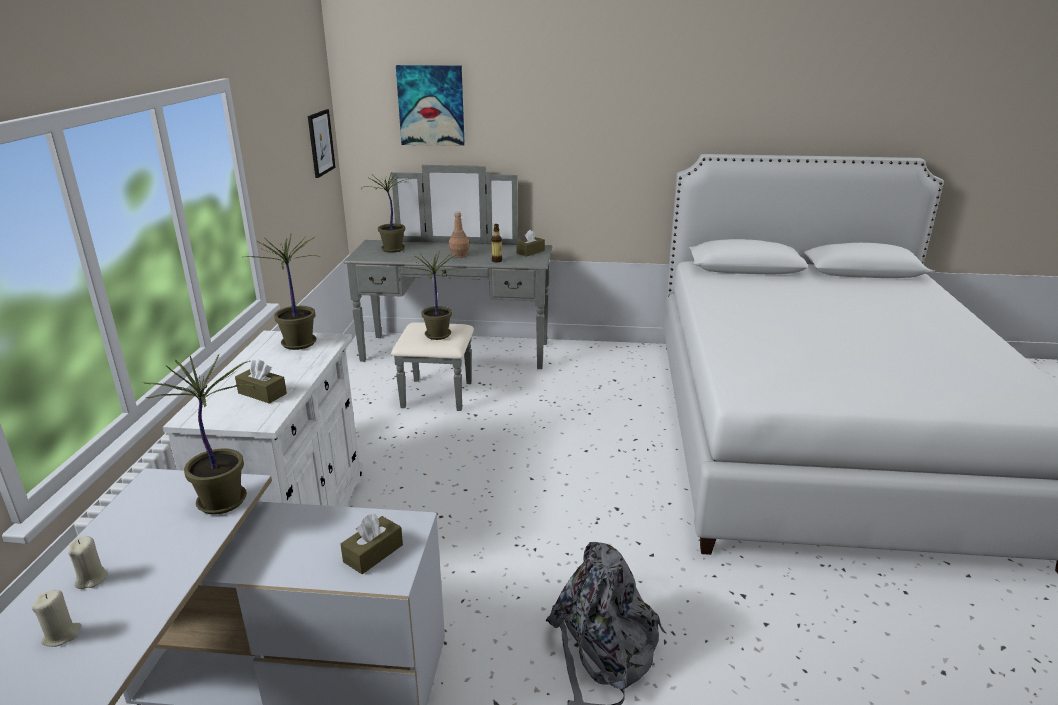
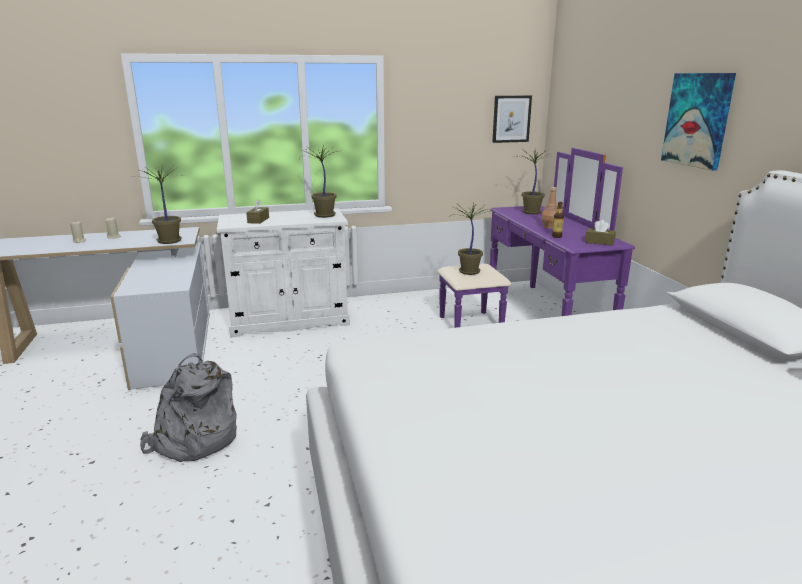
camera: 70 degrees right, 5 degrees down
brown tissue box [341,514,403,574] -> none
grey dresser [344,165,552,411] -> purple dresser [437,148,635,328]
picture [396,65,465,146] -> picture moved to [661,73,736,171]

